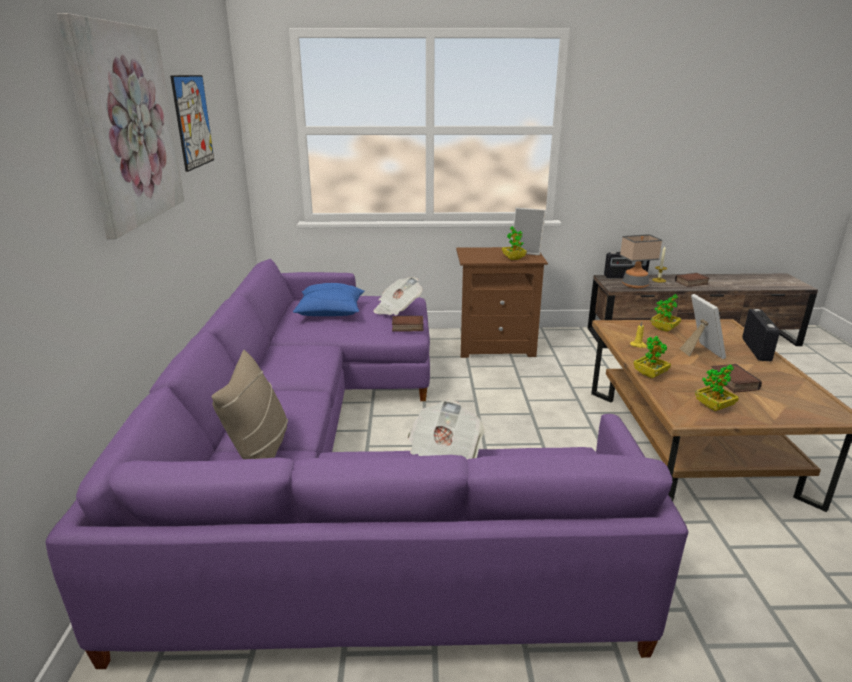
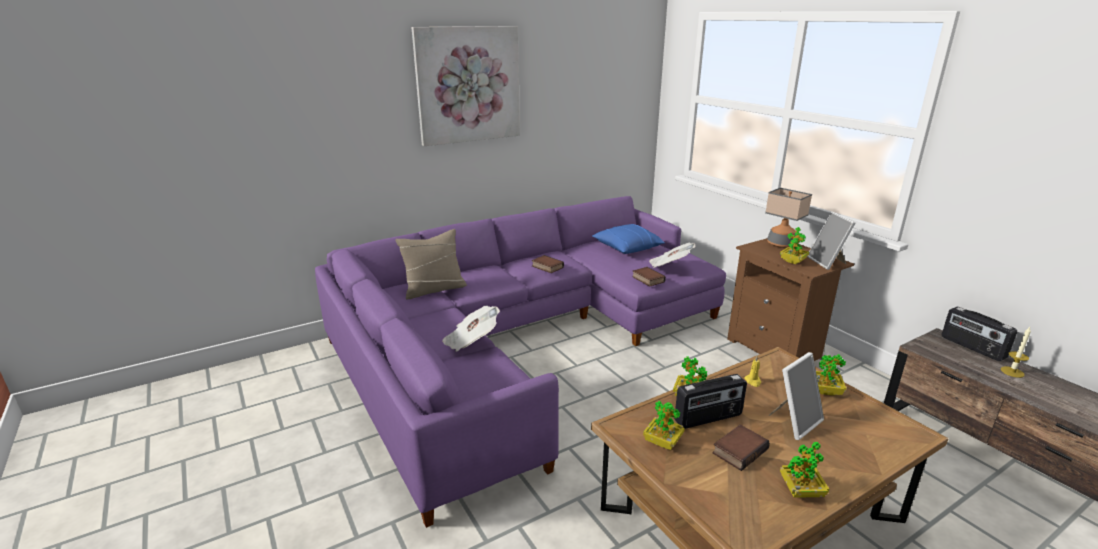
camera: 60 degrees right, 0 degrees up
picture [170,75,214,172] -> none
table lamp [620,234,662,289] -> table lamp moved to [765,188,812,248]
book [675,273,710,287] -> book moved to [532,255,564,273]
radio [742,309,780,361] -> radio moved to [674,374,747,429]
none -> potted plant [780,442,829,498]

